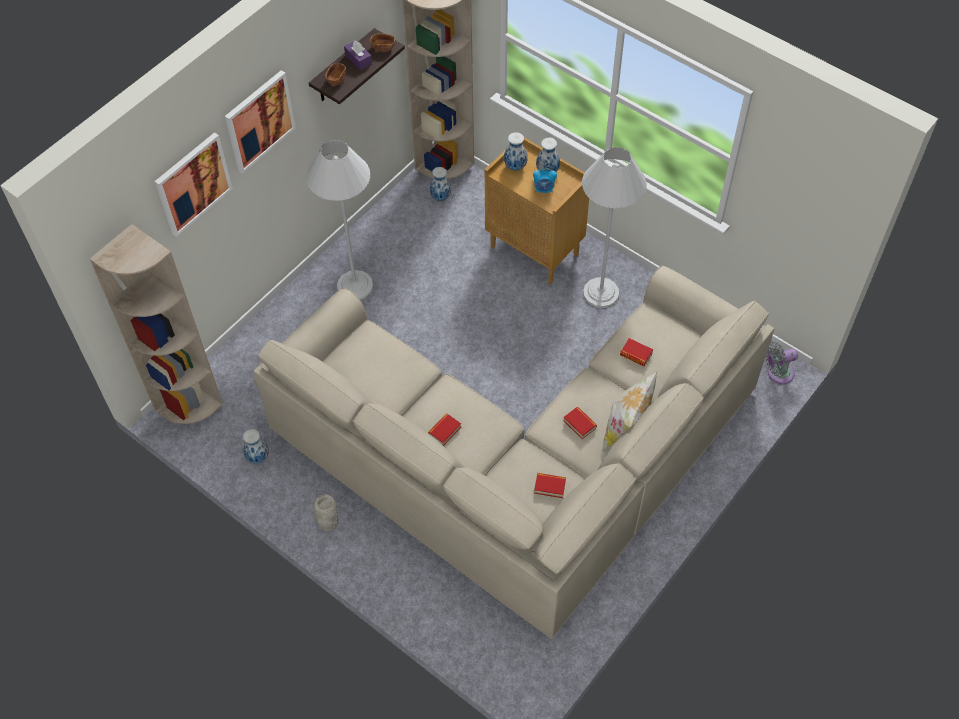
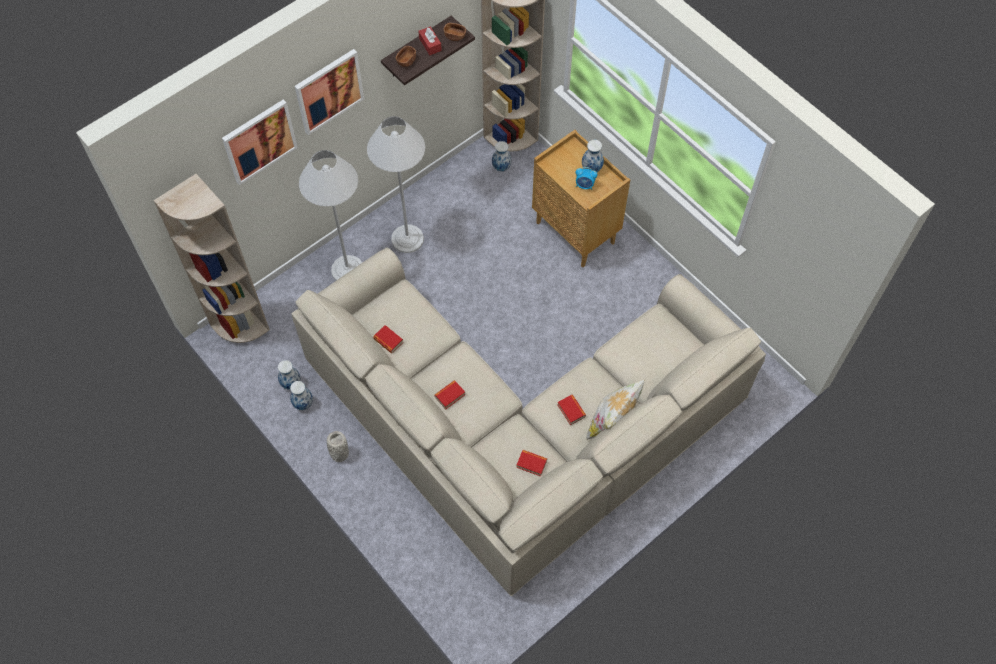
camera: 10 degrees right, 5 degrees up
purple tissue box [344,40,372,70] -> red tissue box [418,26,442,55]
vase [504,132,528,170] -> vase moved to [290,381,313,410]
white floor lamp [582,147,647,308] -> white floor lamp moved to [299,150,362,280]
book [620,338,653,366] -> book moved to [373,325,403,353]
grey fan [766,342,798,384] -> none

